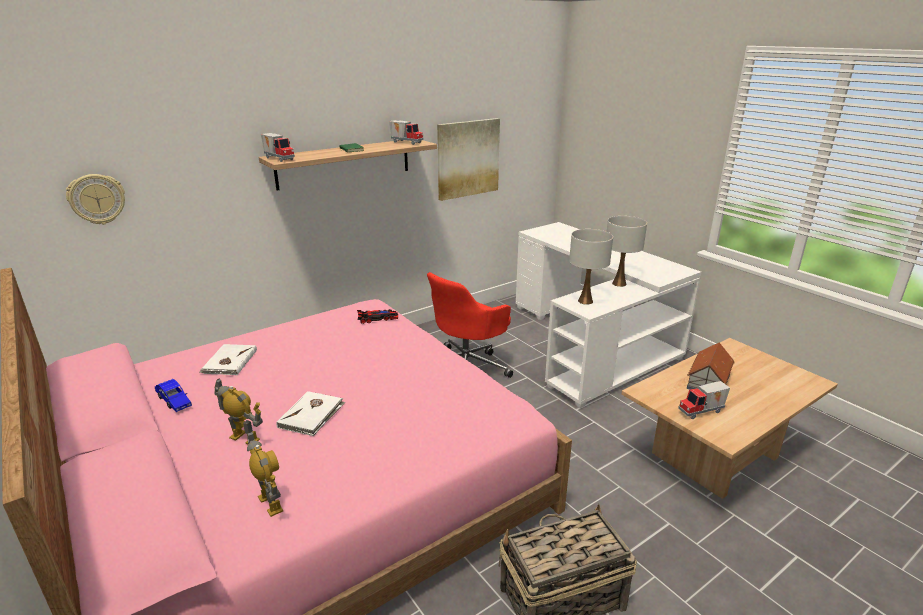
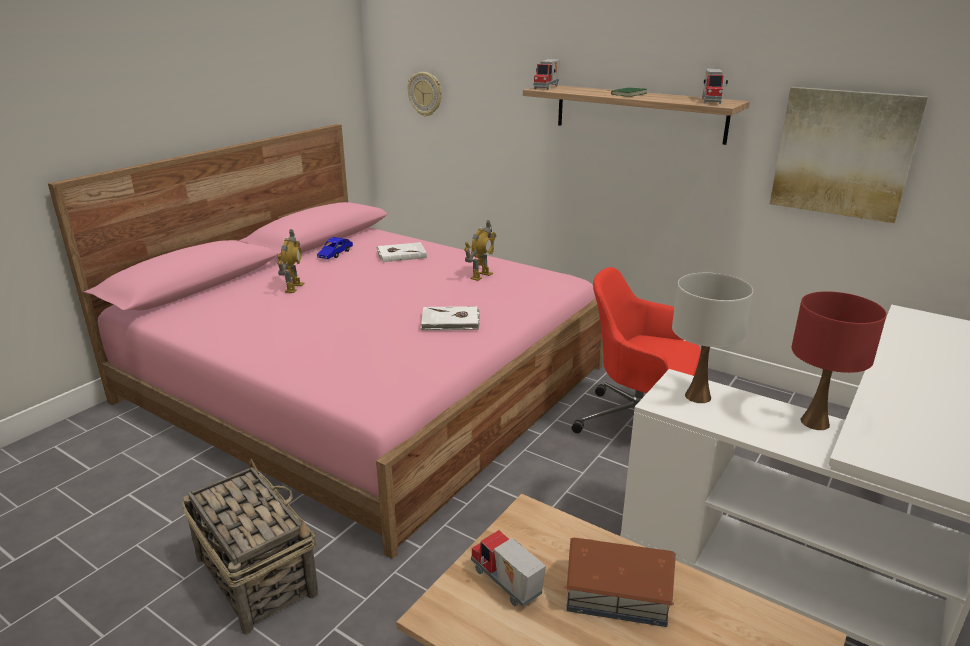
camera: 70 degrees right, 0 degrees up
toy robot [247,431,283,517] -> toy robot moved to [464,220,496,281]
white book [276,391,346,436] -> white book moved to [420,306,480,330]
toy car [357,309,398,324] -> none
white table lamp [607,216,647,287] -> red table lamp [791,291,887,430]

